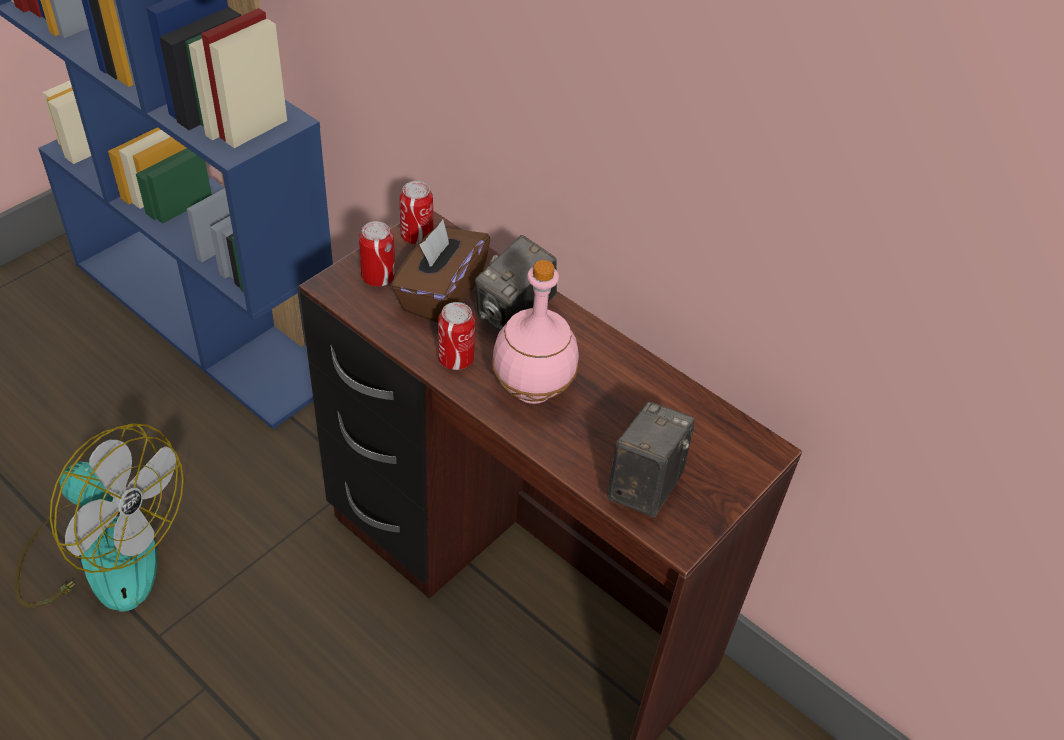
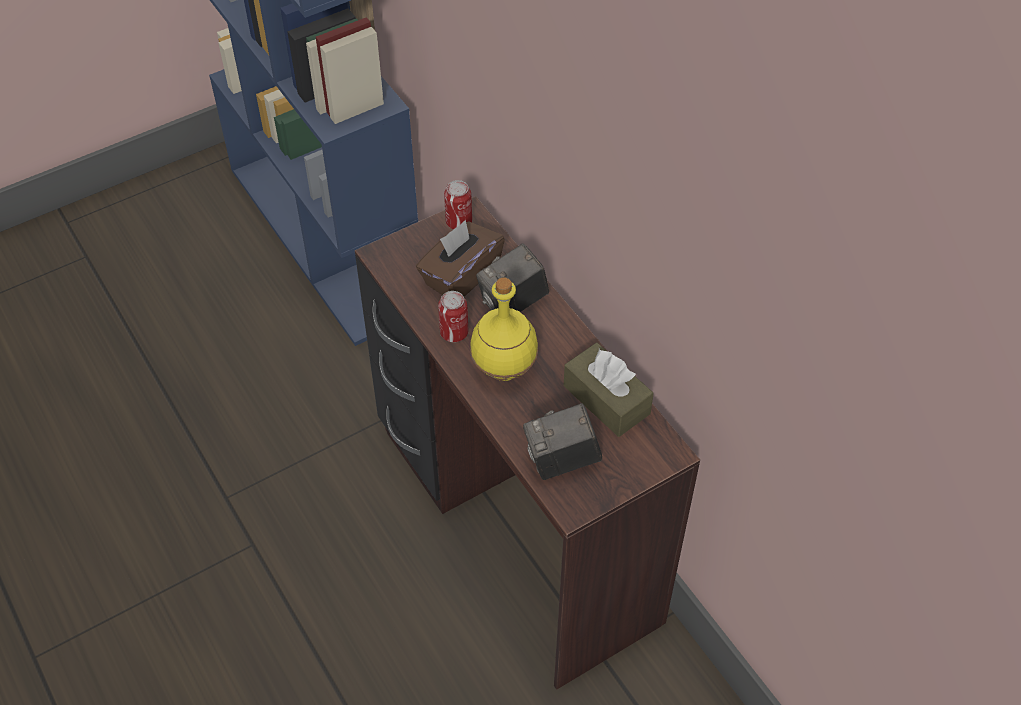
camera: 20 degrees right, 5 degrees up
fan [15,423,184,612] -> none
can [359,221,395,286] -> none
pink bottle [492,260,579,404] -> yellow bottle [470,277,538,381]
camera [607,401,694,517] -> camera turned 150 degrees counterclockwise [523,403,602,480]
none -> brown tissue box [564,343,654,437]

